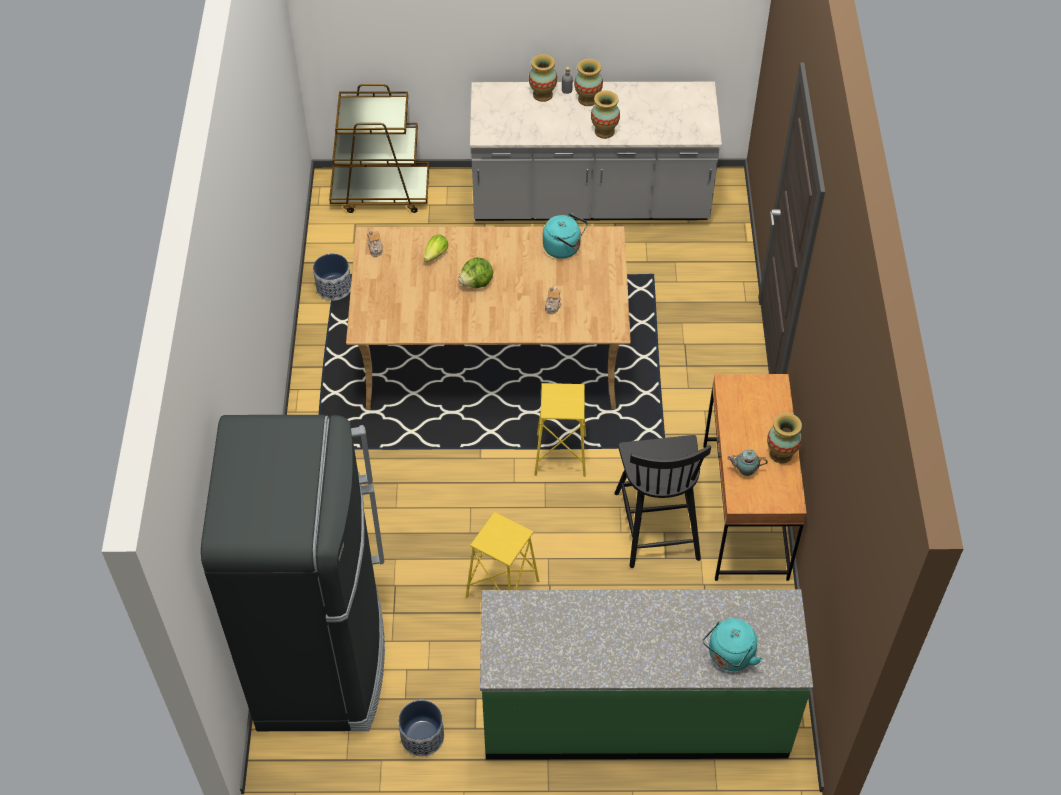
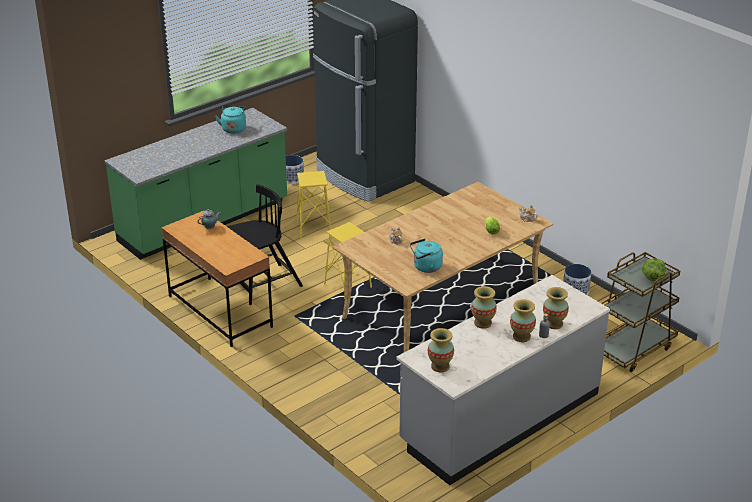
camera: 140 degrees right, 20 degrees down
lettuce [458,257,493,288] -> lettuce moved to [642,258,666,281]
black chair [614,435,711,568] -> black chair turned 105 degrees clockwise [227,184,303,305]
turquoise kettle [703,618,763,671] -> turquoise kettle moved to [216,106,246,134]
vase [767,413,802,464] -> vase moved to [428,328,454,372]

